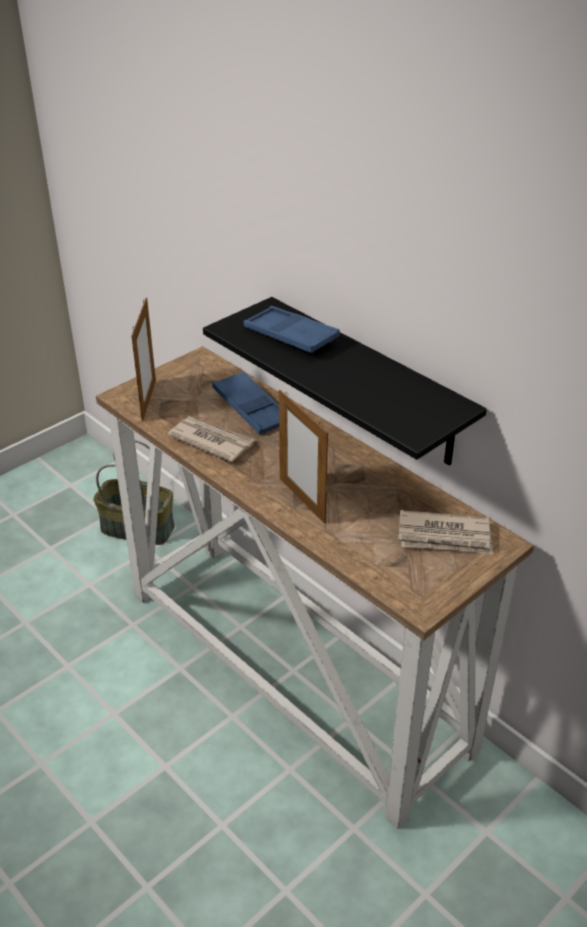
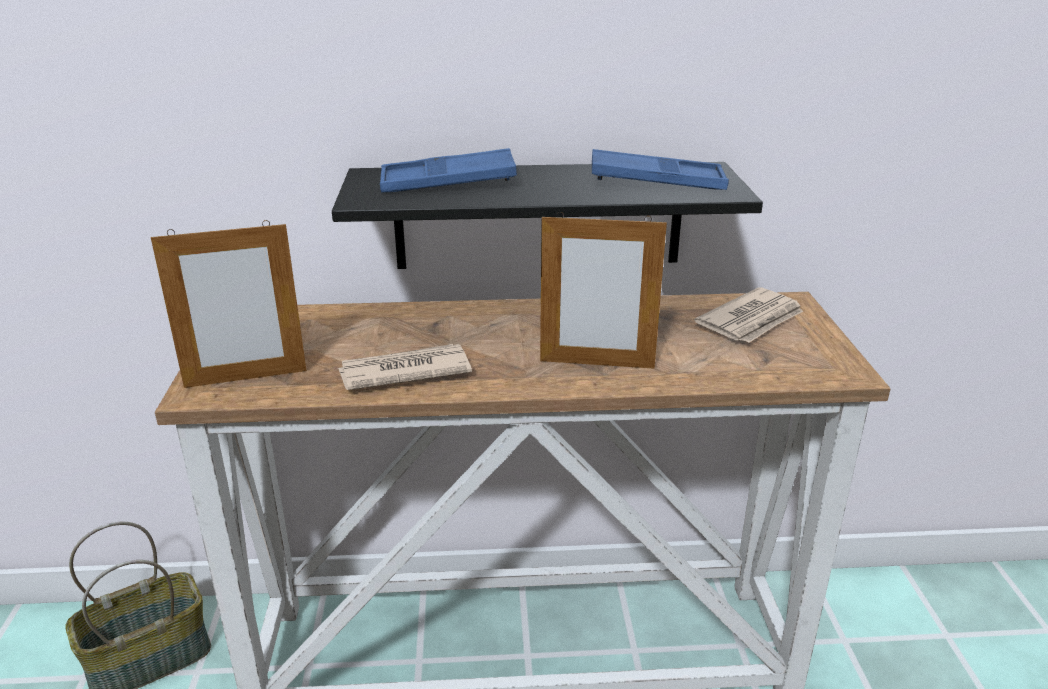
camera: 50 degrees left, 10 degrees down
picture frame [132,298,156,421] -> picture frame turned 120 degrees clockwise [151,220,306,388]
blue tray [212,371,279,435] -> blue tray moved to [592,149,729,190]

